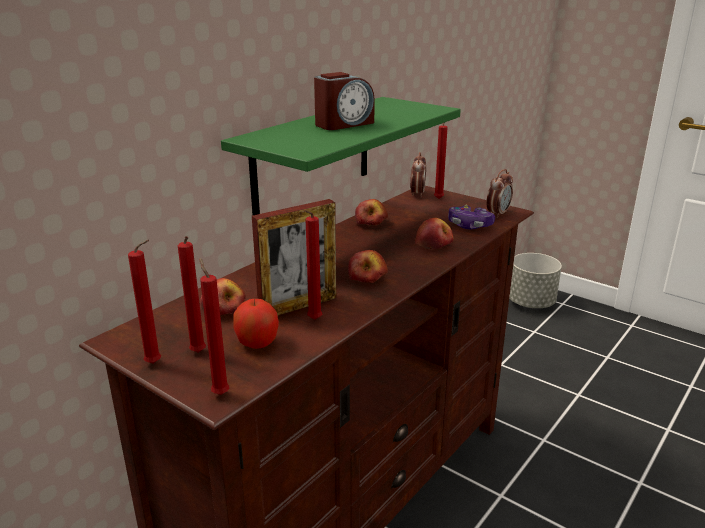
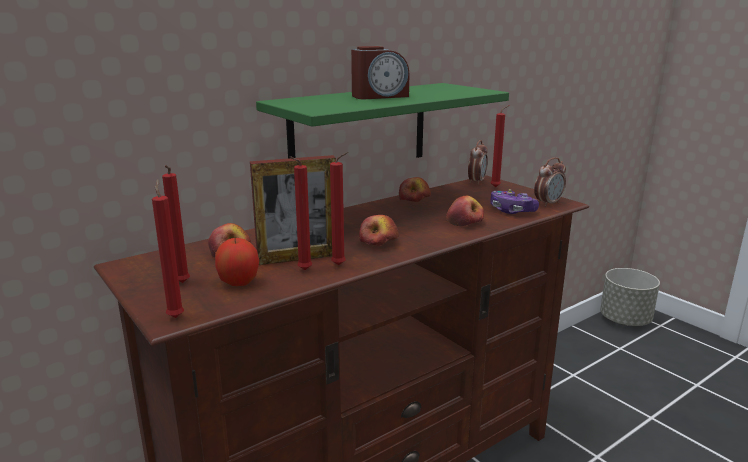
camera: 15 degrees right, 5 degrees down
red candle [128,240,161,364] -> red candle moved to [330,152,348,265]

